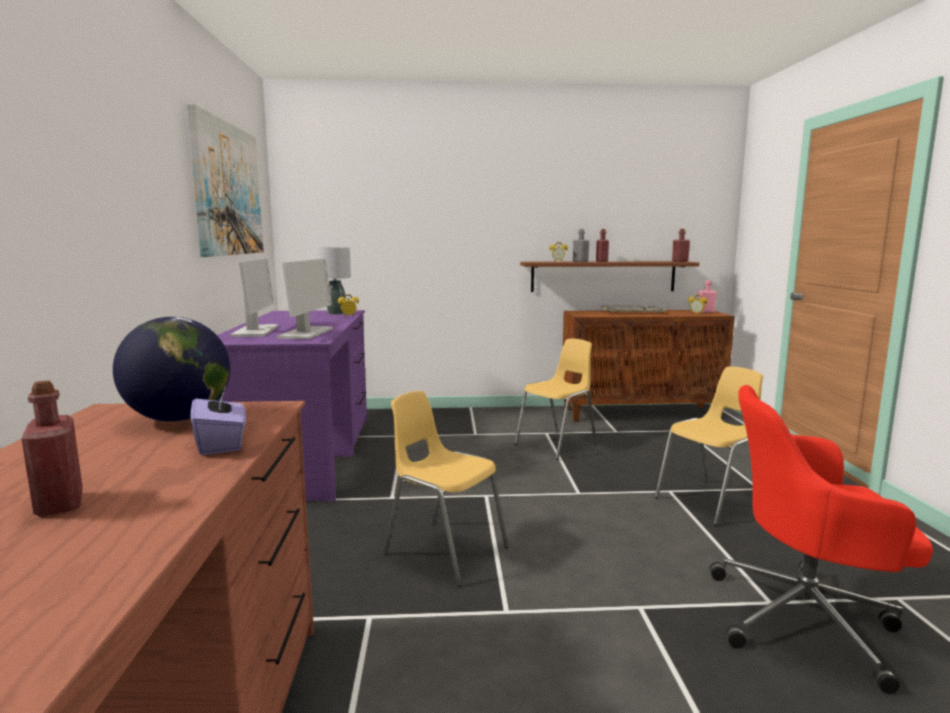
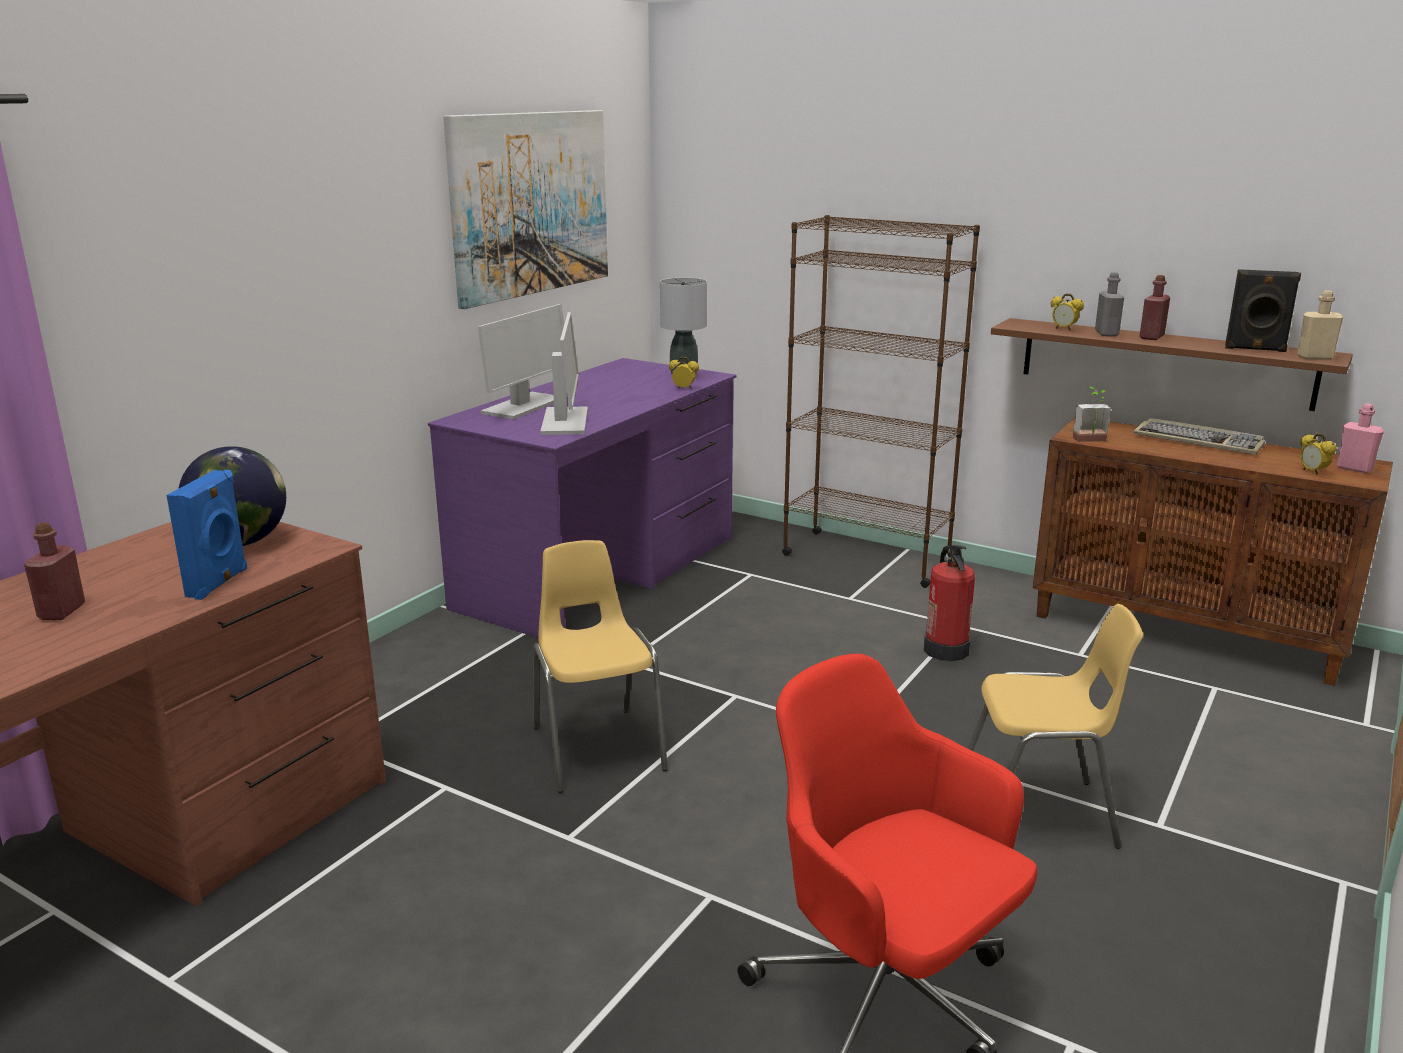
camera: 35 degrees right, 10 degrees up
purple tissue box [191,385,246,455] -> blue speaker [166,470,247,600]
monitor [277,259,333,339] -> monitor turned 45 degrees counterclockwise [540,312,588,435]
yellow chair [515,339,597,460] -> fire extinguisher [924,545,975,661]
red bottle [672,229,690,262] -> beige bottle [1297,291,1343,360]
none -> brown bookcase [782,215,980,588]
none -> potted plant [1073,387,1111,442]
none -> black speaker [1225,269,1301,352]

